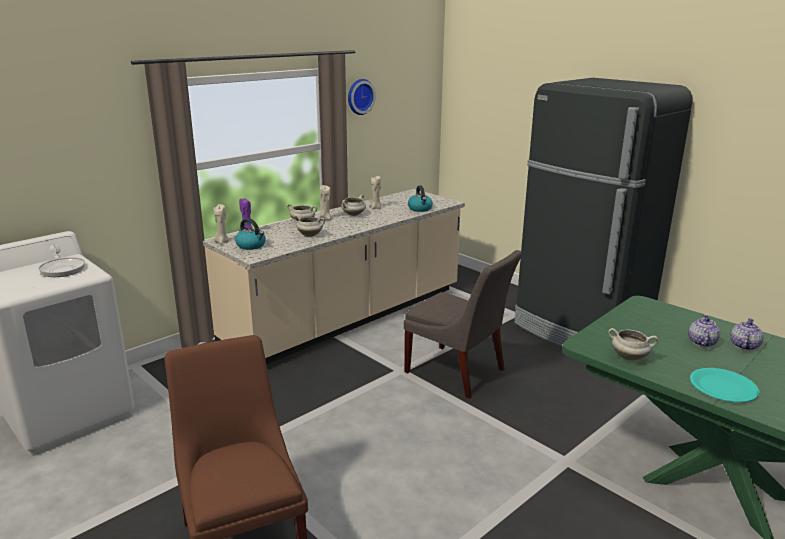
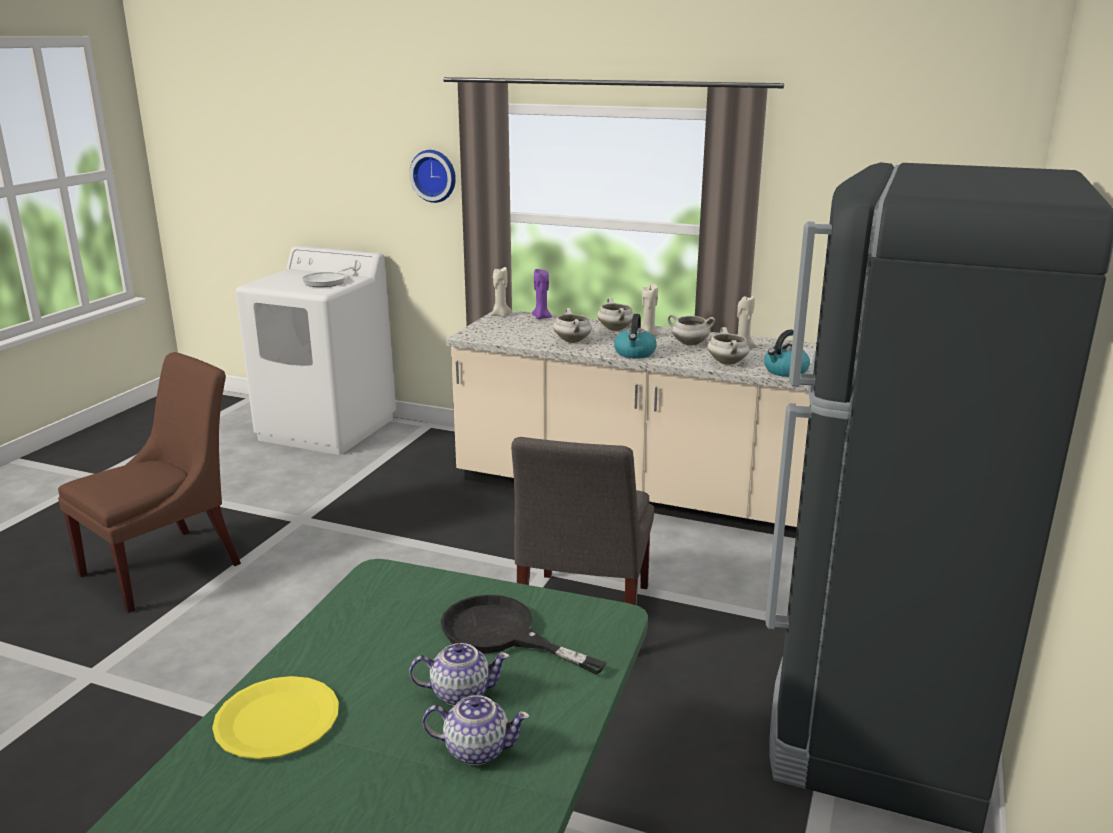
camera: 65 degrees right, 0 degrees up
kettle [235,218,266,250] -> kettle moved to [614,314,657,359]
wall clock [348,79,376,115] -> wall clock moved to [409,150,456,203]
white cooking pot [608,328,658,361] -> white cooking pot moved to [707,327,750,365]
turquoise plate [690,368,759,402] -> yellow plate [212,676,339,759]
none -> black frying pan [441,595,607,675]

